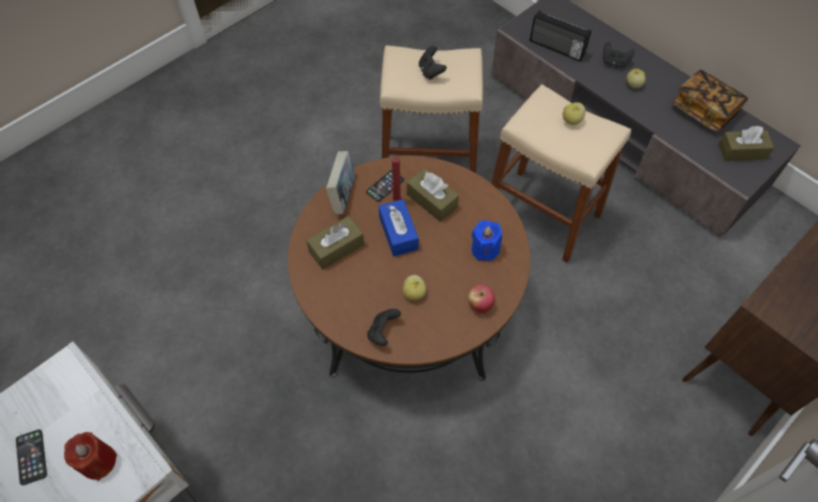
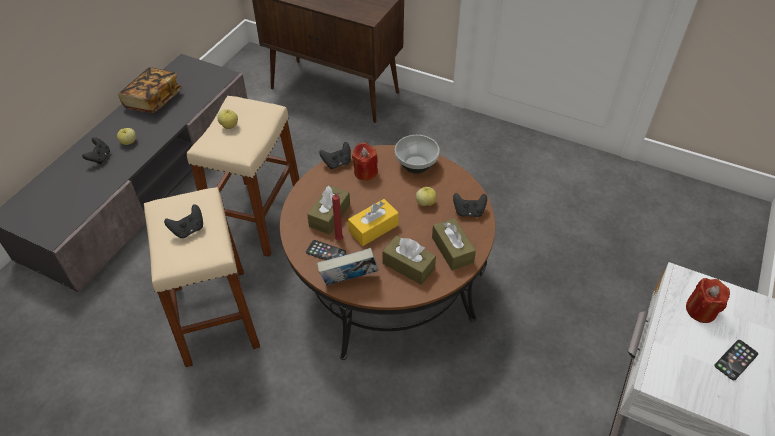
camera: 110 degrees left, 10 degrees down
blue tissue box [379,199,419,256] -> yellow tissue box [348,199,399,246]
apple [468,284,495,313] -> bowl [395,135,440,174]
blue candle [471,220,502,262] -> red candle [352,142,378,181]
radio [530,10,591,62] -> none
brown tissue box [718,126,774,161] -> brown tissue box moved to [432,218,476,271]
none -> black game controller [319,142,351,169]

